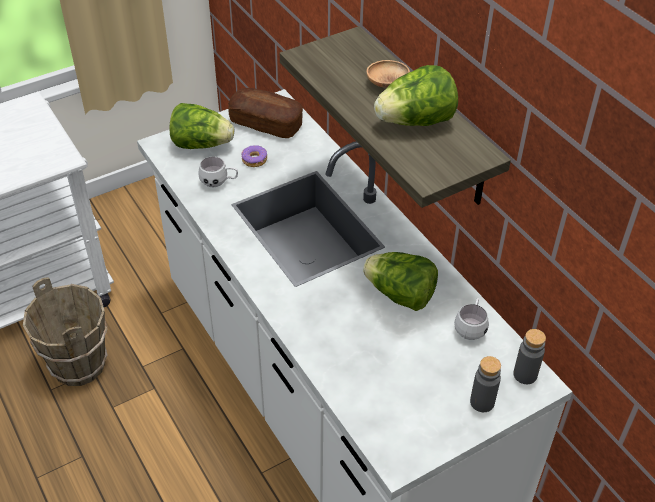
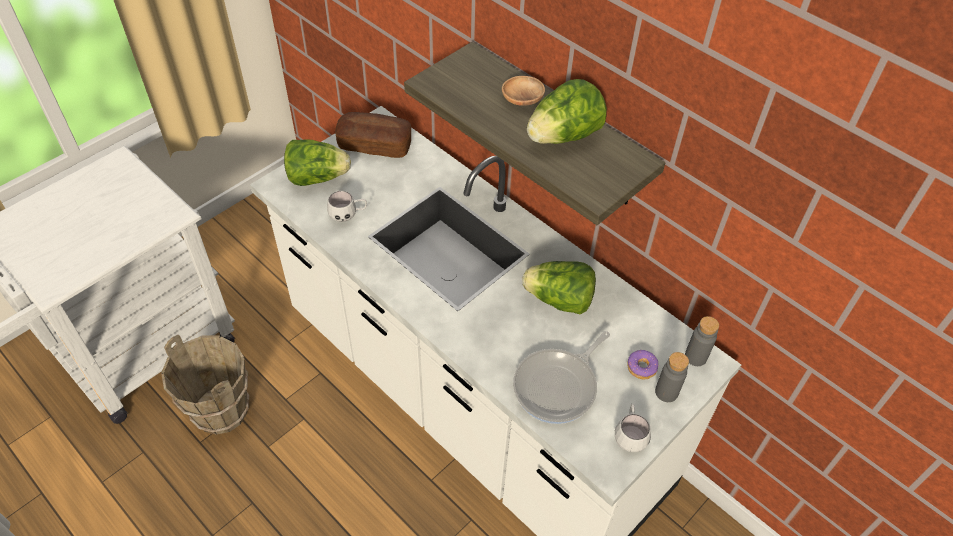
camera: 15 degrees left, 5 degrees up
donut [241,145,267,167] -> donut moved to [627,350,659,379]
white mug [454,298,489,340] -> white mug moved to [615,404,651,452]
none -> frying pan [513,331,610,424]

